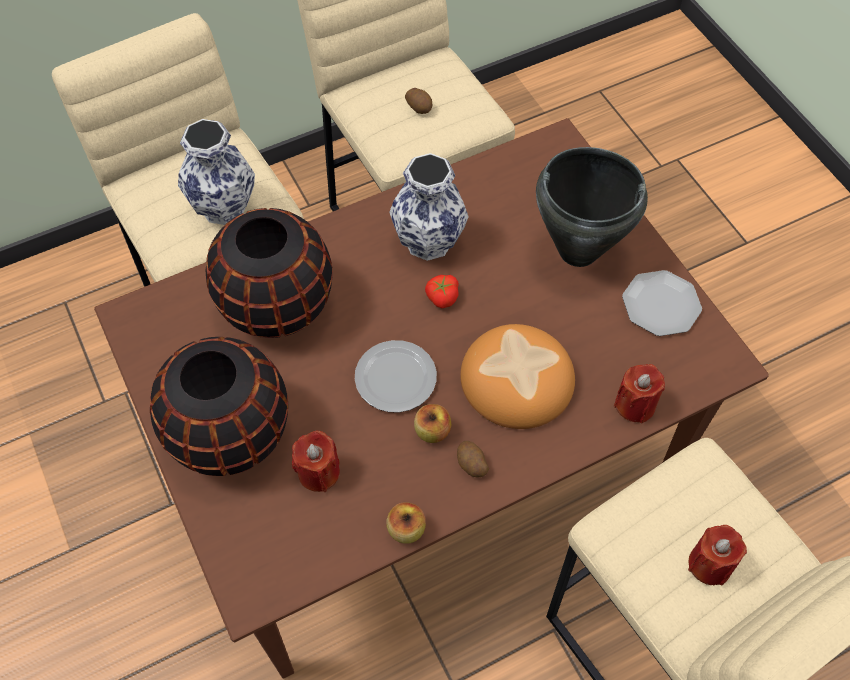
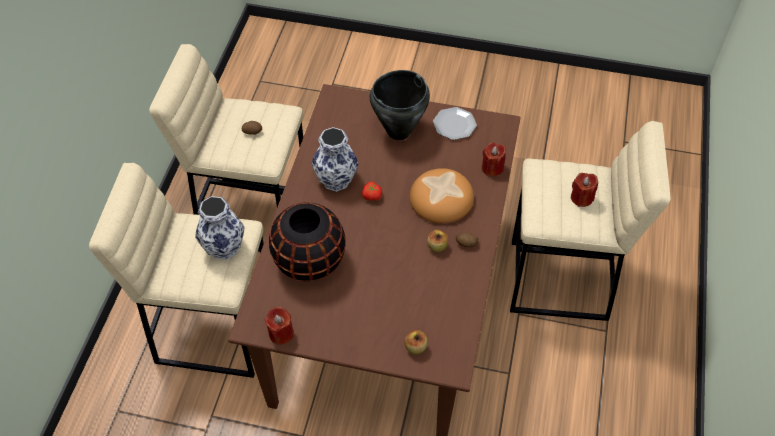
camera: 50 degrees left, 5 degrees down
black vase [150,337,288,476] -> none
red candle [292,431,340,492] -> red candle moved to [265,307,294,345]
plate [355,340,437,413] -> none
apple [387,502,426,544] -> apple moved to [405,330,428,354]

